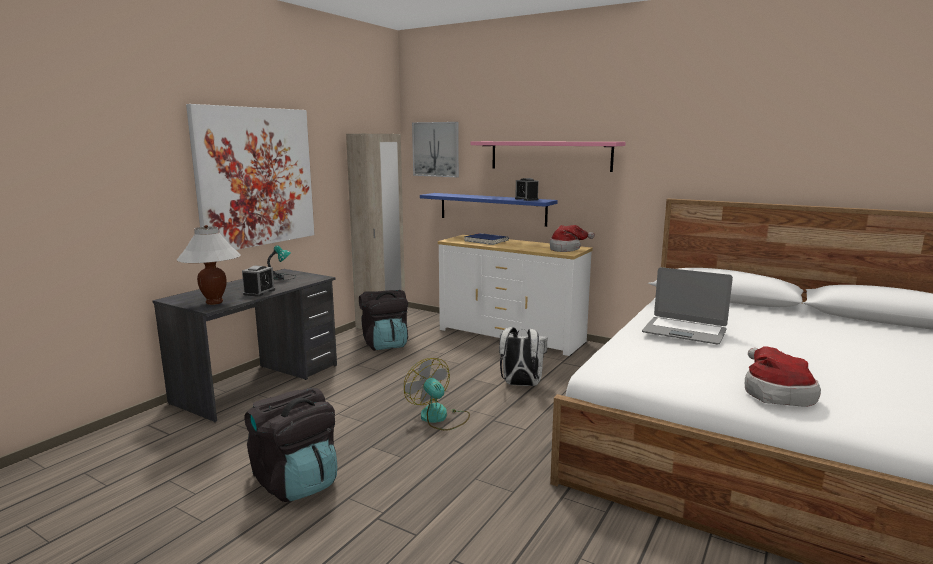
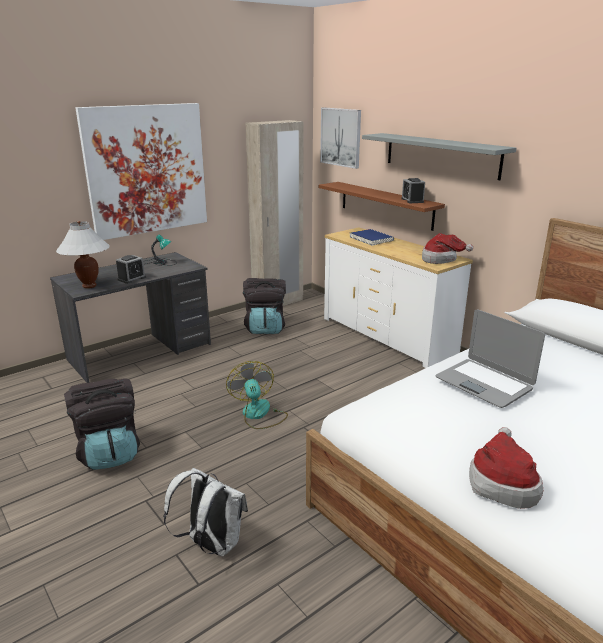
camera: 20 degrees right, 10 degrees up
blue shelf [420,193,558,227] -> brown shelf [319,182,445,231]
pink shelf [471,141,625,172] -> grey shelf [362,133,516,180]
white backpack [499,327,547,386] -> white backpack moved to [163,468,248,557]

